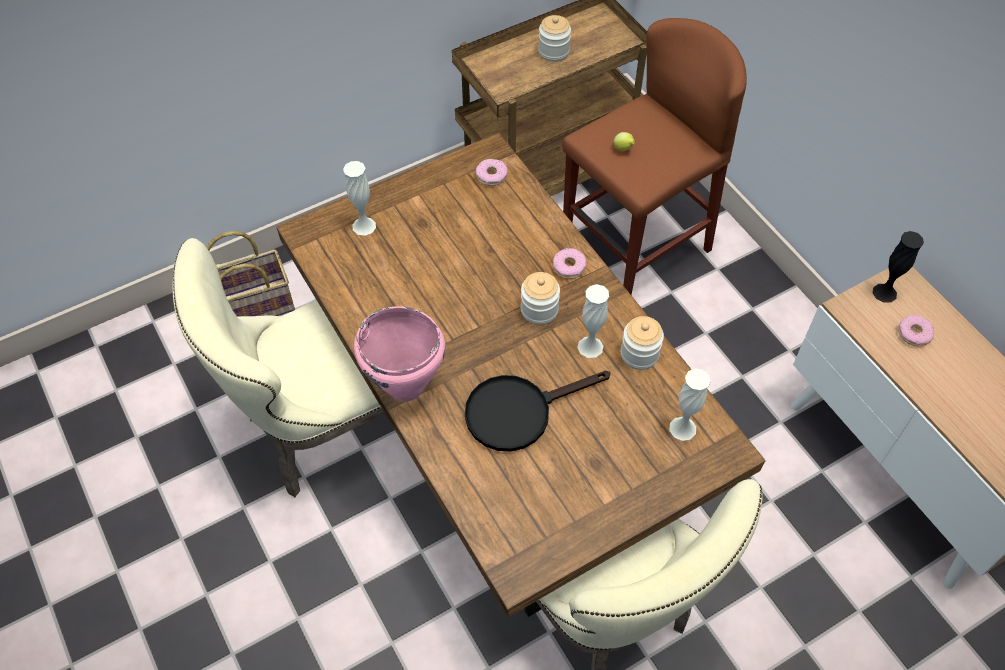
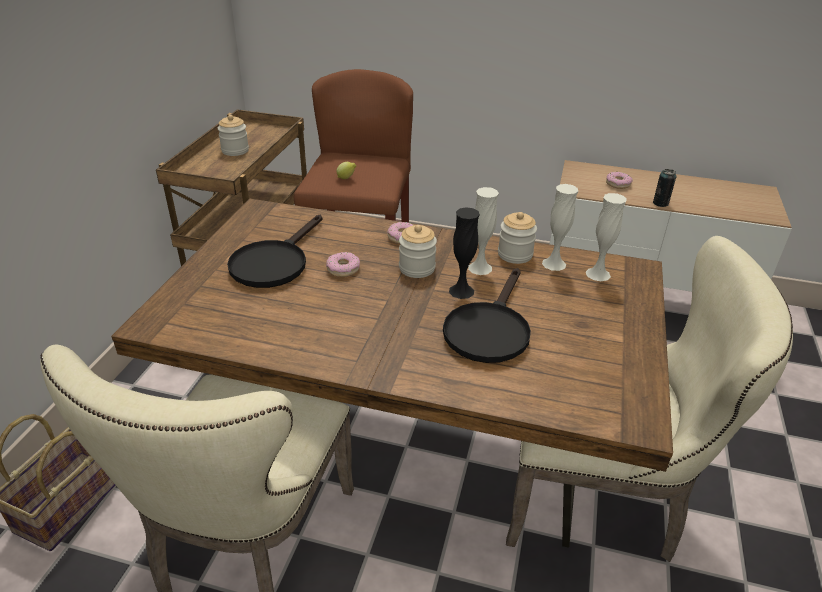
camera: 45 degrees left, 20 degrees down
white vase [343,161,376,236] -> white vase moved to [542,184,578,271]
pink cooking pot [354,306,446,402] -> none
donut [476,159,508,186] -> donut moved to [326,252,360,277]
black vase [873,231,924,303] -> black vase moved to [449,207,480,299]
none -> black frying pan [227,214,322,288]
none -> can [653,169,676,207]

